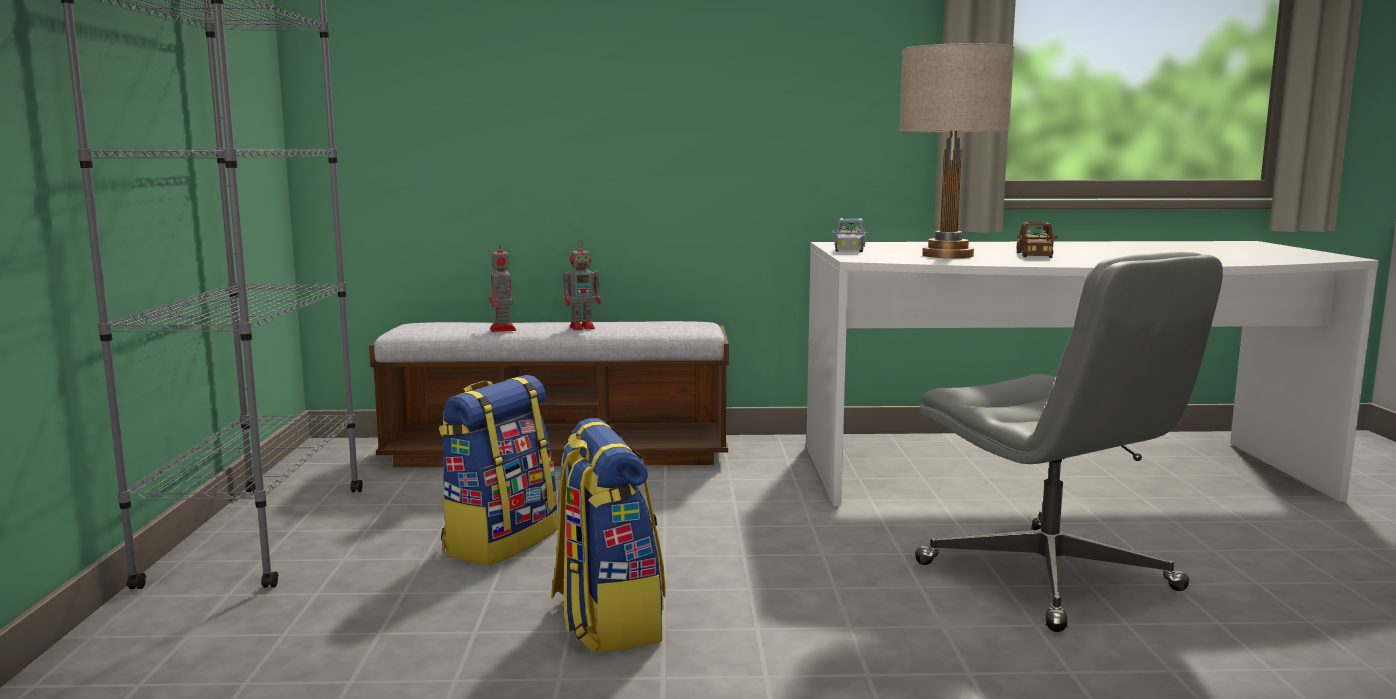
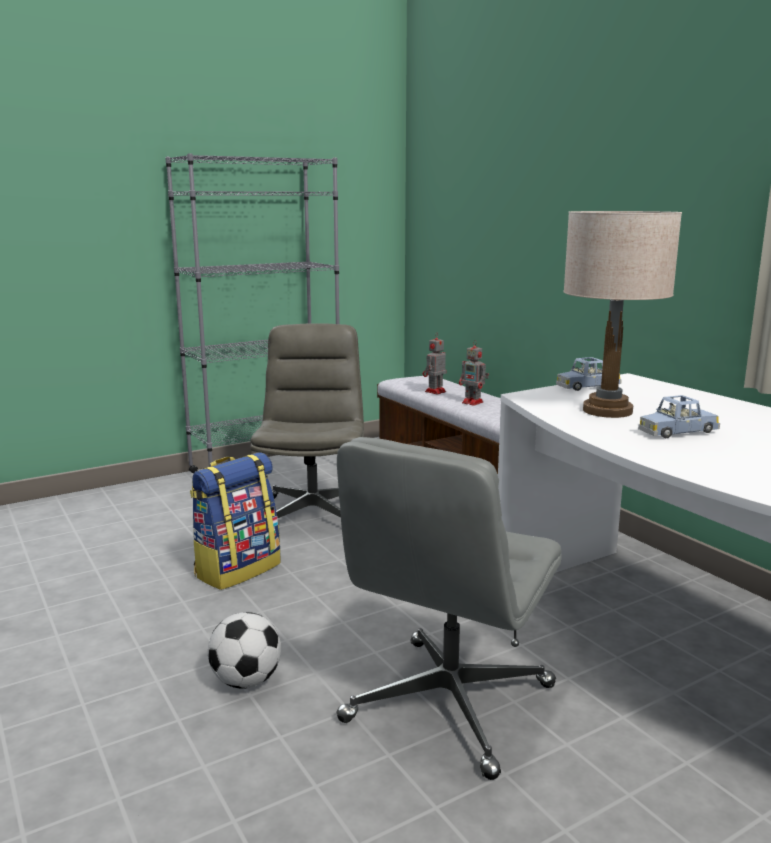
camera: 60 degrees right, 5 degrees up
backpack [439,375,558,566] -> grey office chair [250,323,364,518]
brown toy car [1017,222,1058,258] -> blue toy car [638,395,720,438]
none -> football [208,612,281,689]

